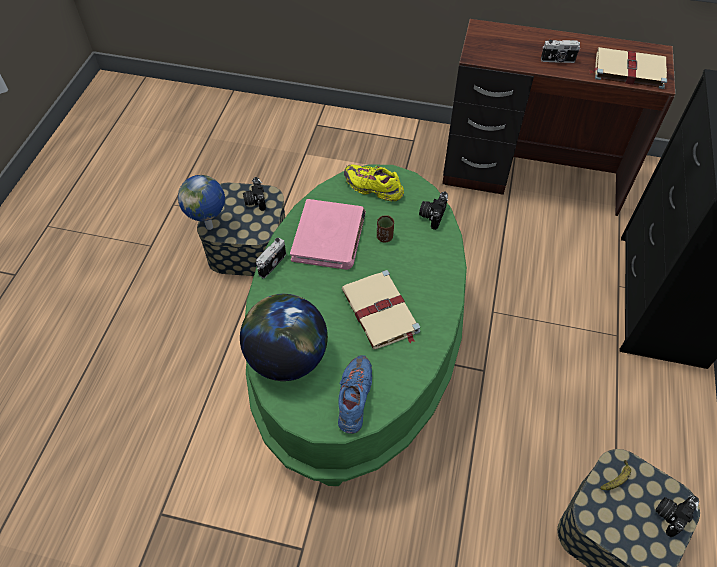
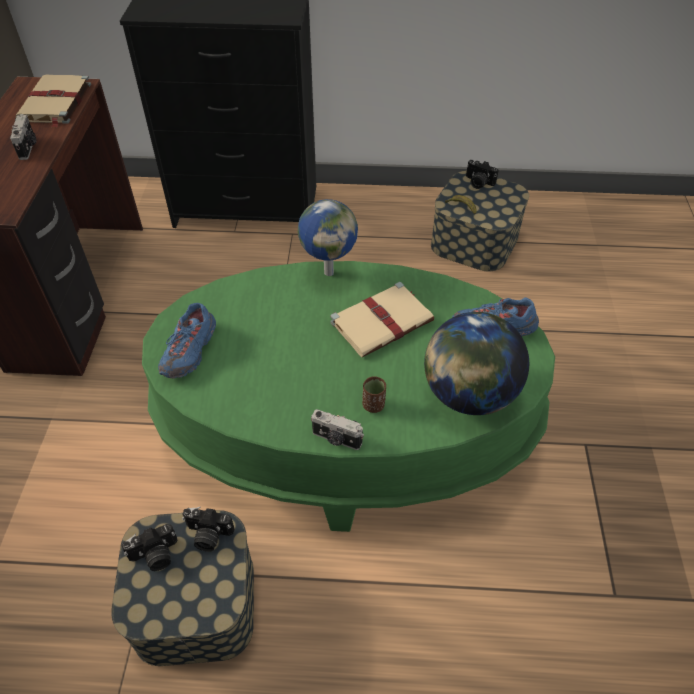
camera: 100 degrees left, 5 degrees down
globe [178,175,225,230] -> globe moved to [298,199,358,276]
pink book [290,199,366,270] -> none
yellow shoe [344,164,404,201] -> blue shoe [158,303,216,379]
brown cup [377,215,394,242] -> brown cup moved to [362,376,386,413]
camera [419,191,448,230] -> camera moved to [182,507,235,552]

